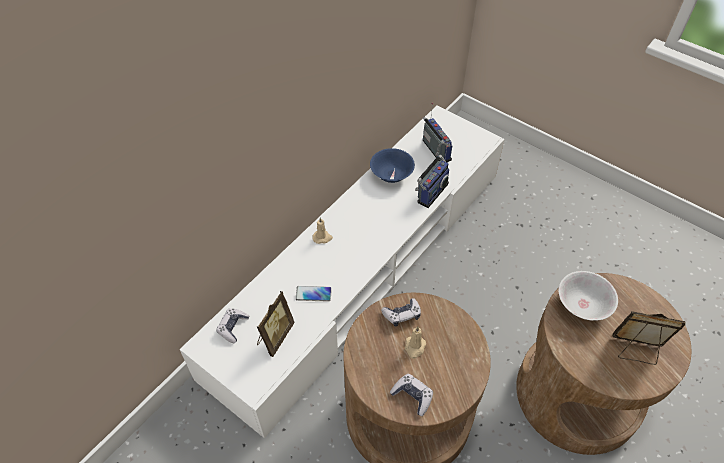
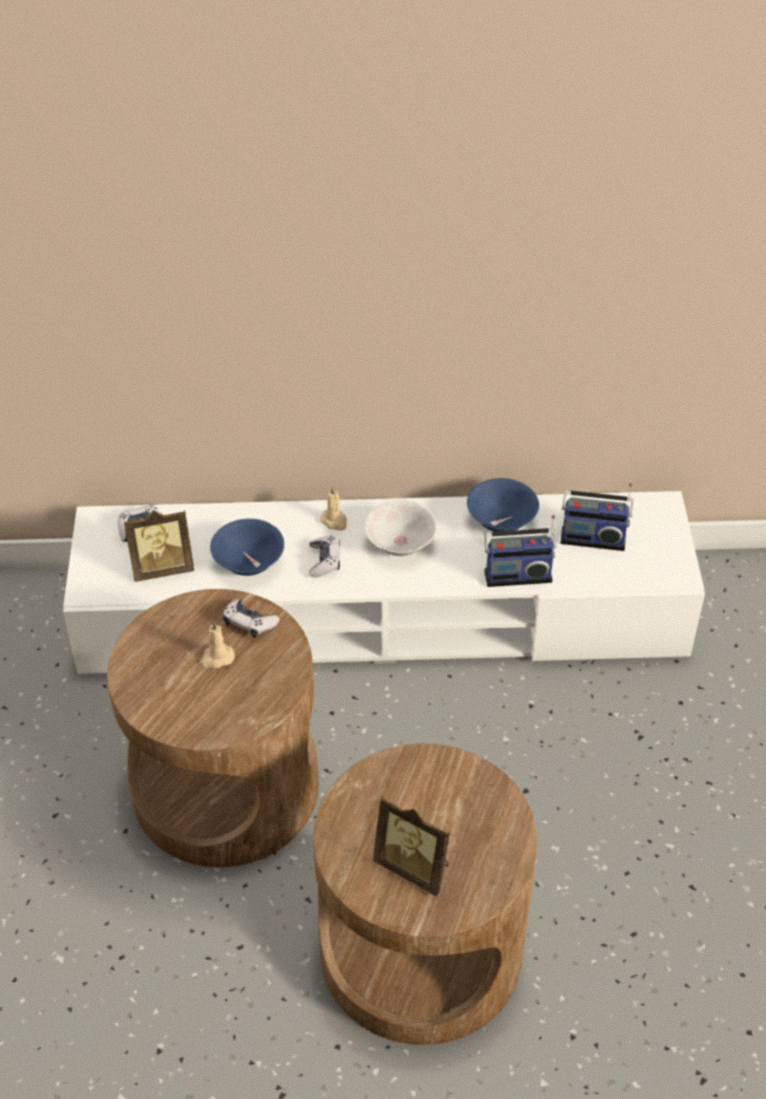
camera: 50 degrees right, 5 degrees down
phone [295,286,332,302] -> blue bowl [210,519,284,576]
game controller [390,374,433,416] -> game controller moved to [309,536,340,578]
radio [423,103,453,162] -> radio turned 75 degrees clockwise [560,483,633,551]
white bowl [559,271,618,321] -> white bowl moved to [364,500,437,556]
picture frame [612,311,686,365] -> picture frame turned 150 degrees clockwise [373,795,450,896]

